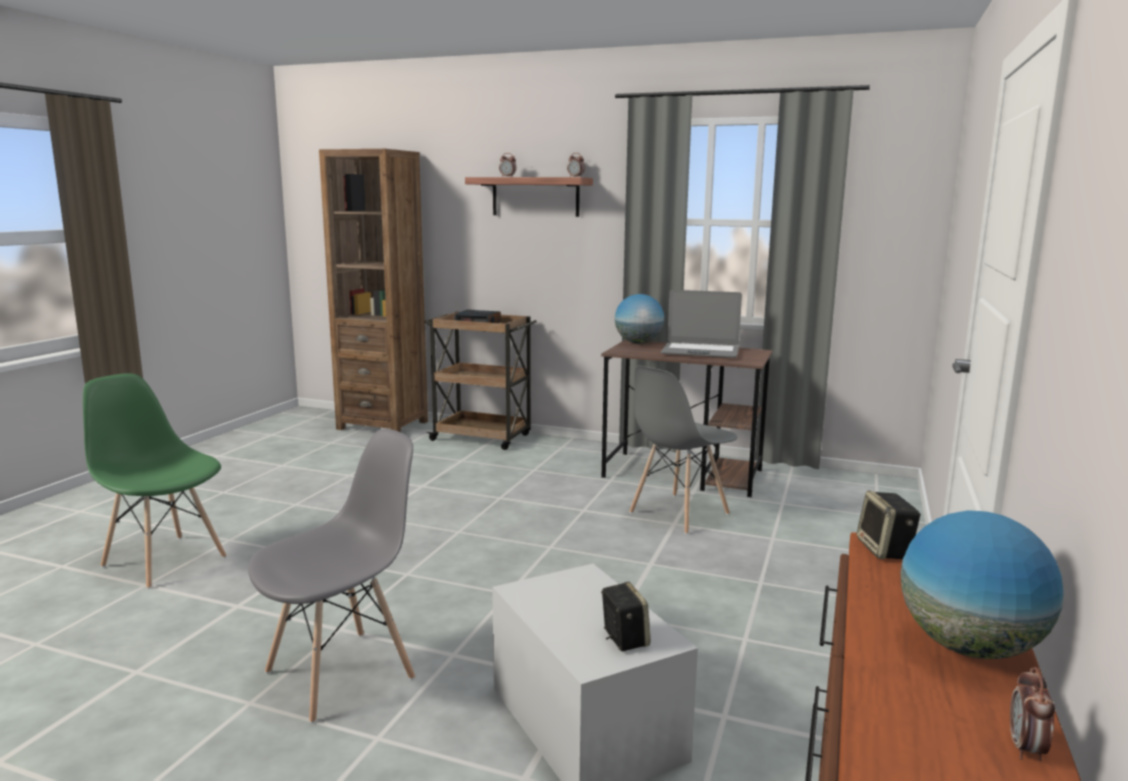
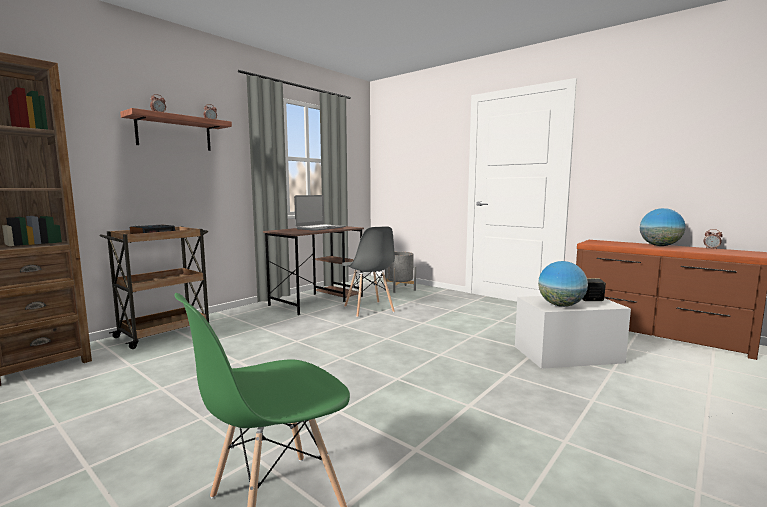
camera: 70 degrees left, 5 degrees down
grey chair [248,429,415,723] -> none
globe [615,294,664,344] -> globe moved to [538,261,588,307]
speaker [857,491,921,559] -> none
none -> grey planter [385,252,416,293]

